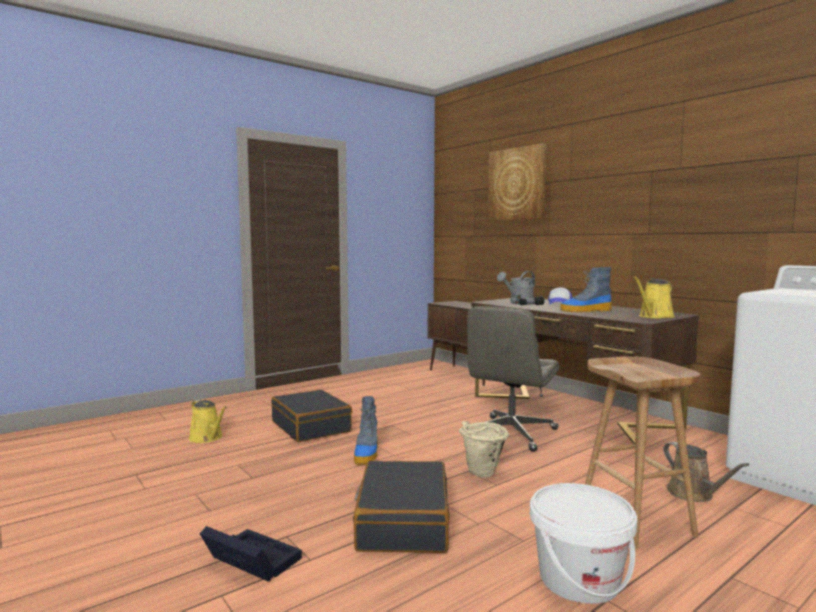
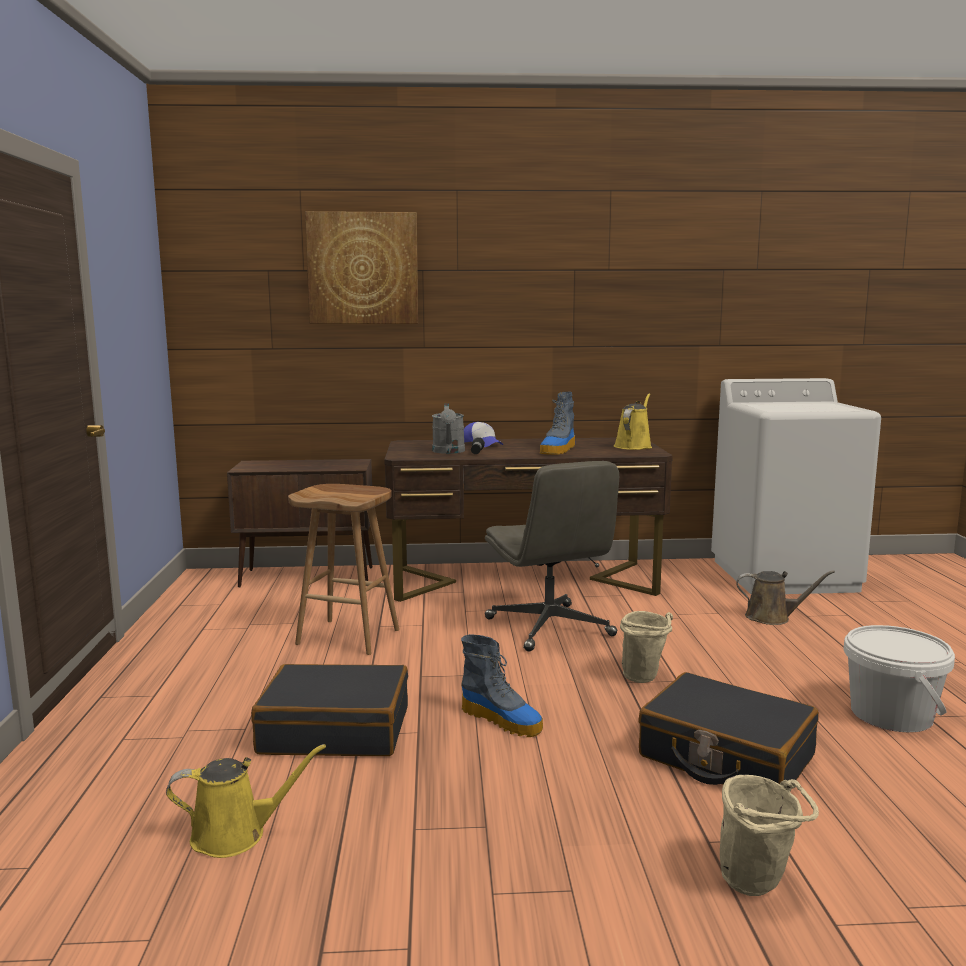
camera: 55 degrees left, 5 degrees up
black storage box [200,526,302,582] -> beige bucket [720,775,819,896]
brown stool [585,356,701,548] -> brown stool moved to [288,484,399,655]
yellow watering can [633,276,675,318] -> yellow watering can turned 150 degrees counterclockwise [614,394,652,450]

